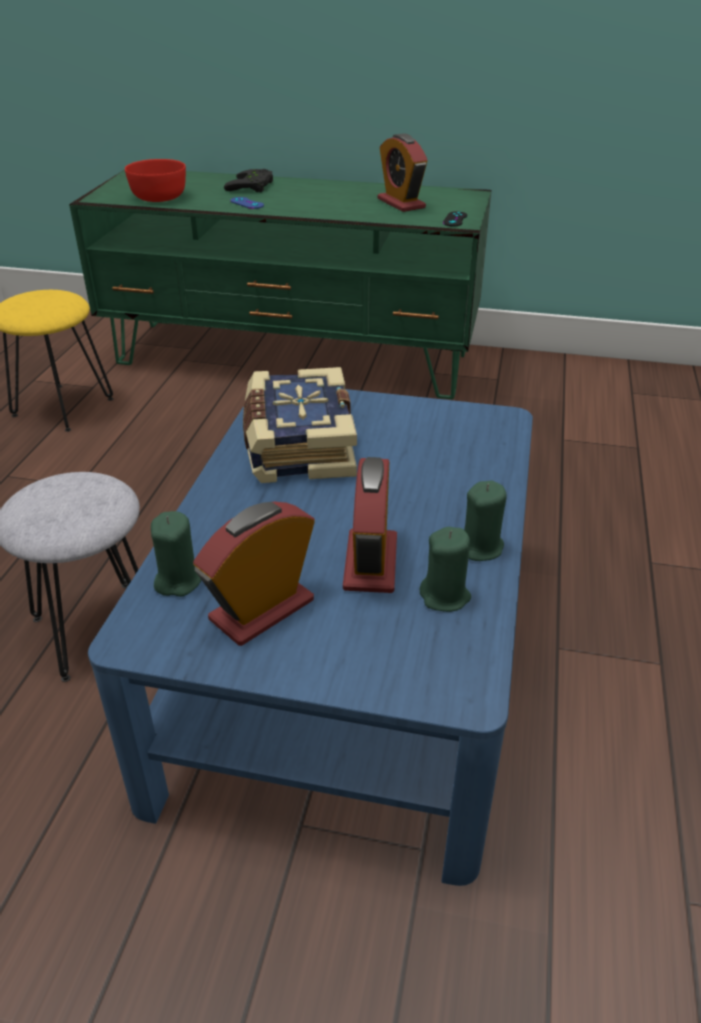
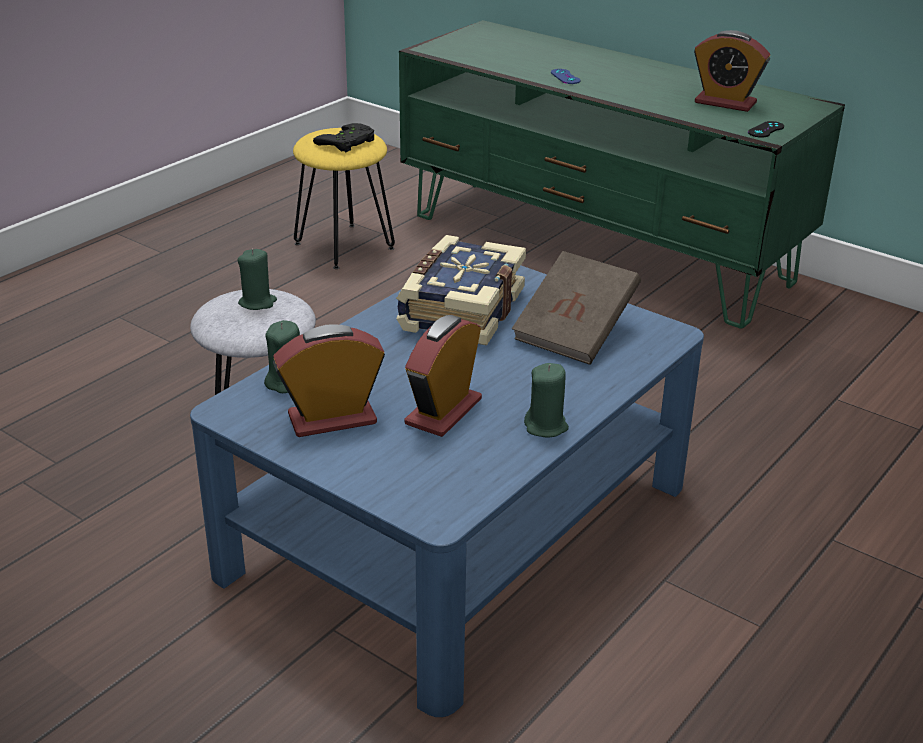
camera: 25 degrees right, 5 degrees down
red bowl [125,159,186,202] -> none
black game controller [224,169,273,192] -> black game controller moved to [313,123,374,152]
alarm clock [377,133,428,212] -> alarm clock turned 60 degrees counterclockwise [694,30,770,112]
green candle [420,527,471,612] -> green candle moved to [237,249,277,310]
none -> brown book [512,251,641,365]

